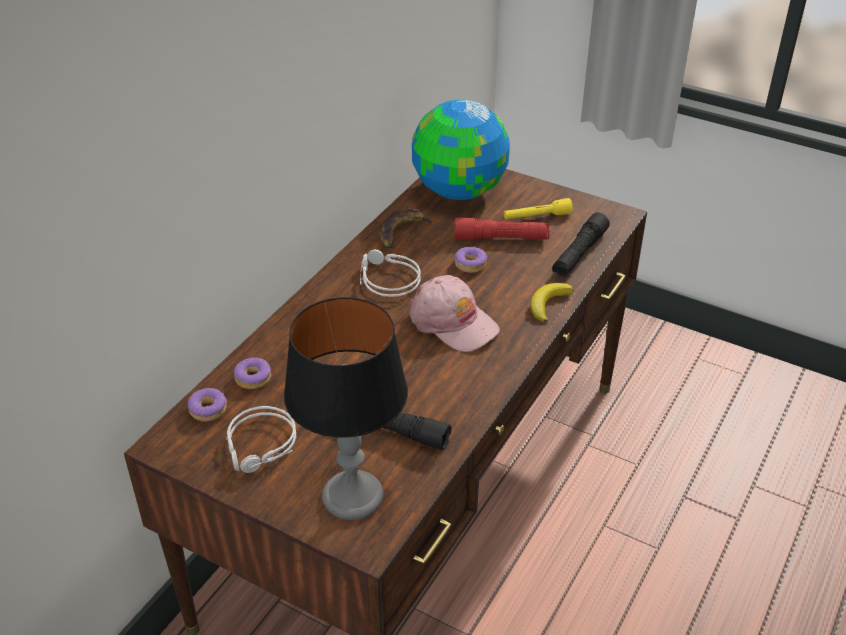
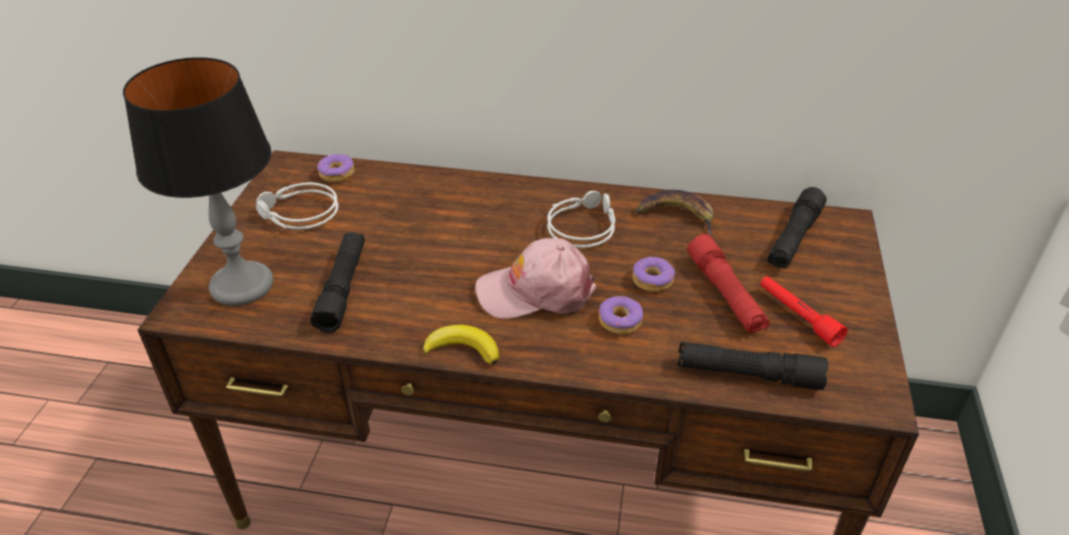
camera: 70 degrees right, 0 degrees up
donut [234,358,271,389] -> donut moved to [599,296,643,335]
pink cap [410,275,500,352] -> pink cap turned 60 degrees clockwise [475,238,597,319]
globe [412,100,510,200] -> black flashlight [768,187,827,269]
yellow flashlight [504,198,573,220] -> red flashlight [760,276,848,347]
banana [531,283,573,323] -> banana moved to [422,325,499,365]

